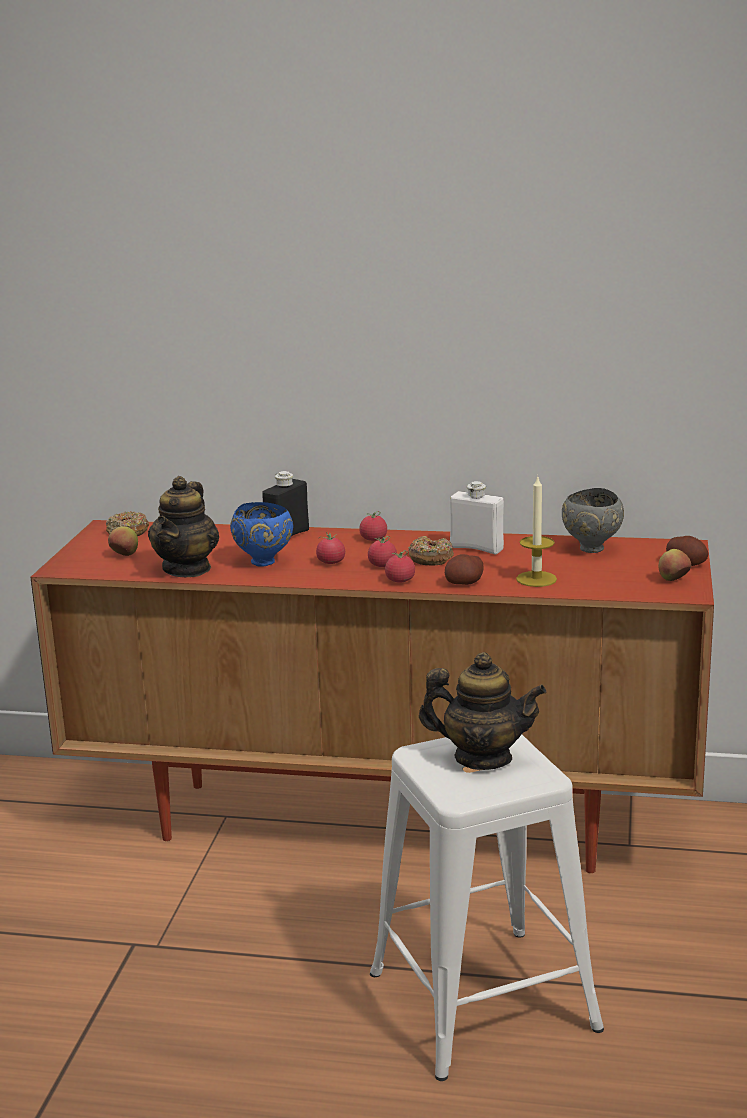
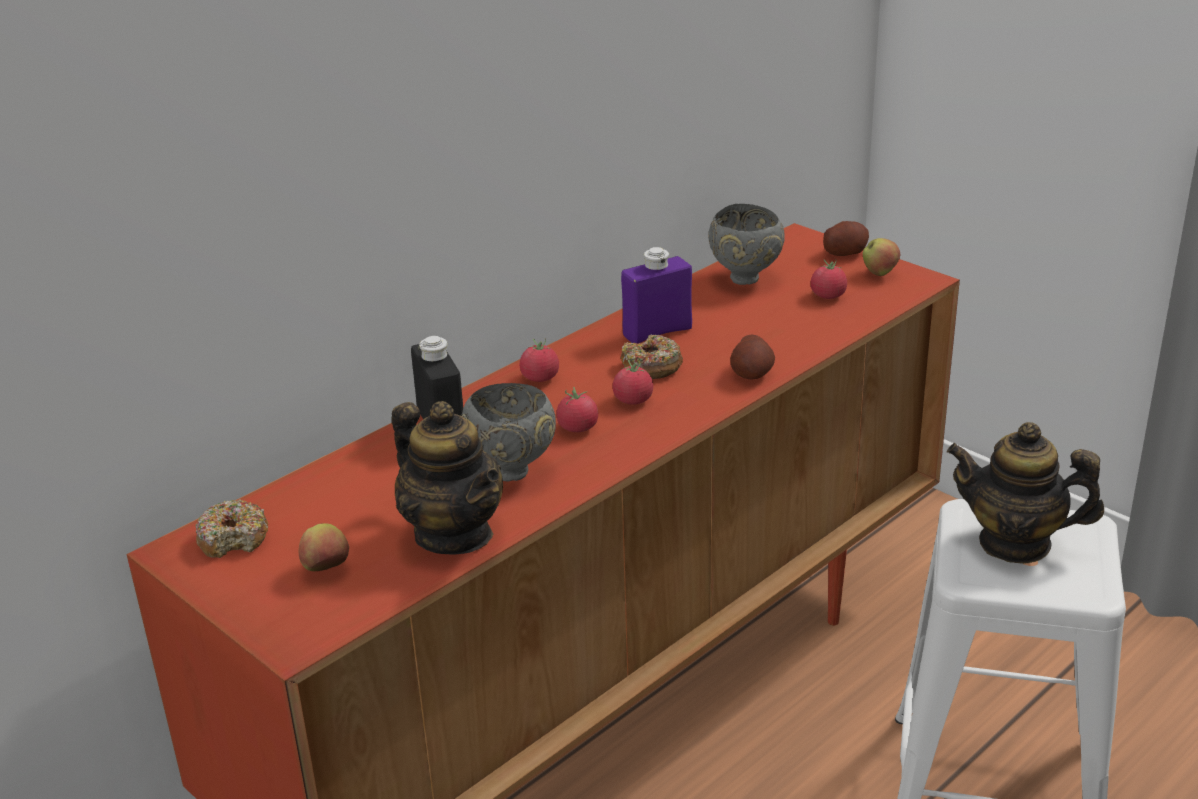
camera: 55 degrees left, 10 degrees up
blue bowl [230,502,293,567] -> grey bowl [461,383,556,482]
tomato [385,550,415,583] -> tomato moved to [811,259,847,299]
teapot [419,652,547,770] -> teapot turned 120 degrees counterclockwise [947,422,1104,564]
white bottle [450,481,504,554] -> purple bottle [621,247,692,343]
candle [516,475,557,587] -> none

